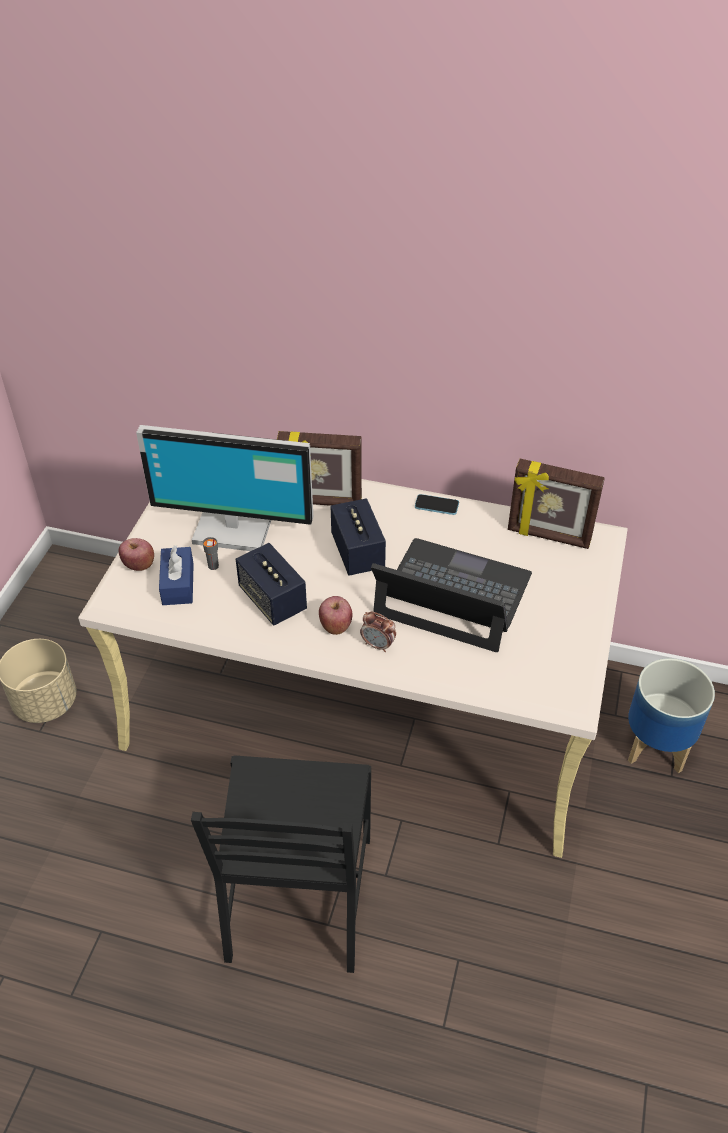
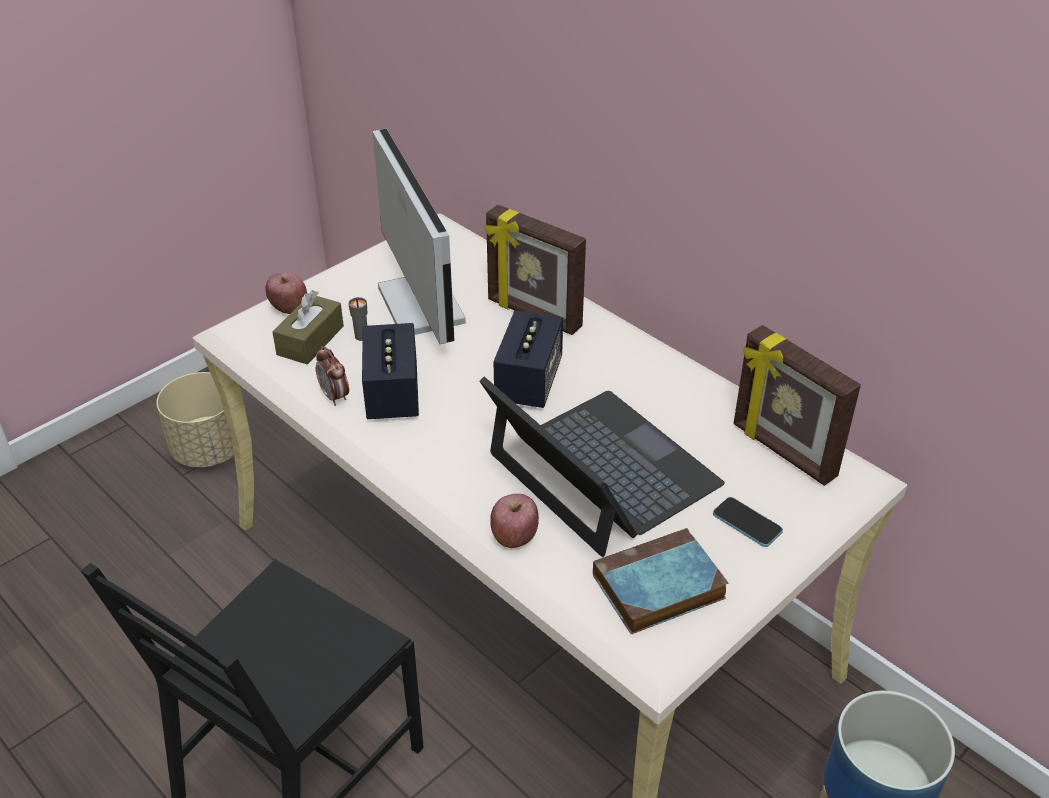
camera: 30 degrees right, 5 degrees down
monitor [136,425,313,551] -> monitor turned 150 degrees counterclockwise [372,129,466,344]
blue tissue box [159,545,194,605] -> brown tissue box [272,290,344,365]
apple [319,596,352,635] -> apple moved to [490,494,539,548]
alarm clock [360,612,396,652] -> alarm clock moved to [316,346,349,406]
phone [415,494,459,515] -> phone moved to [713,497,783,547]
none -> book [593,528,729,634]

